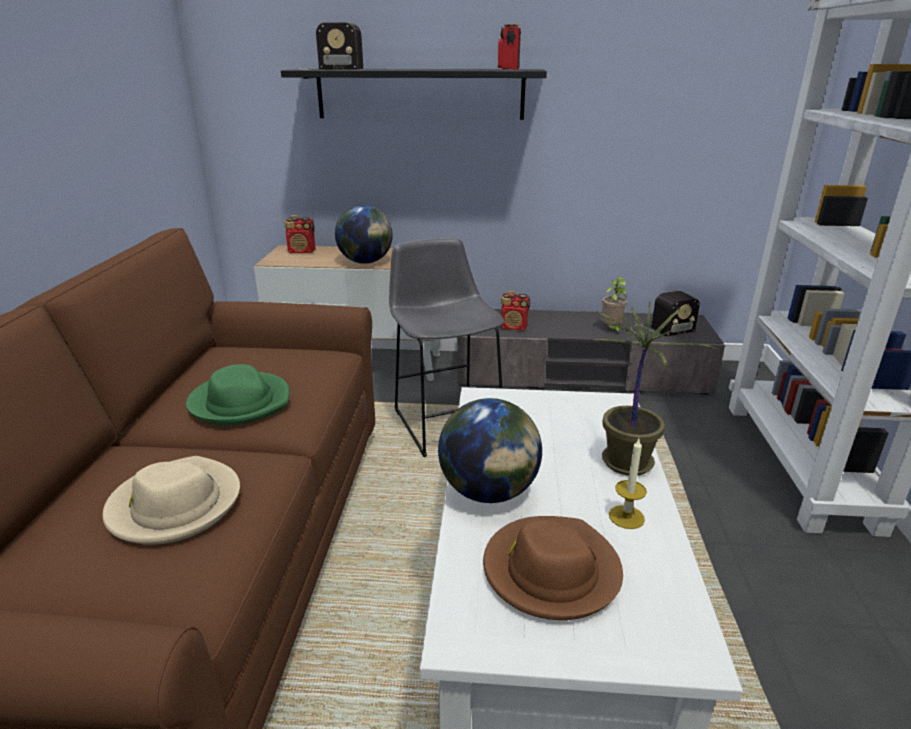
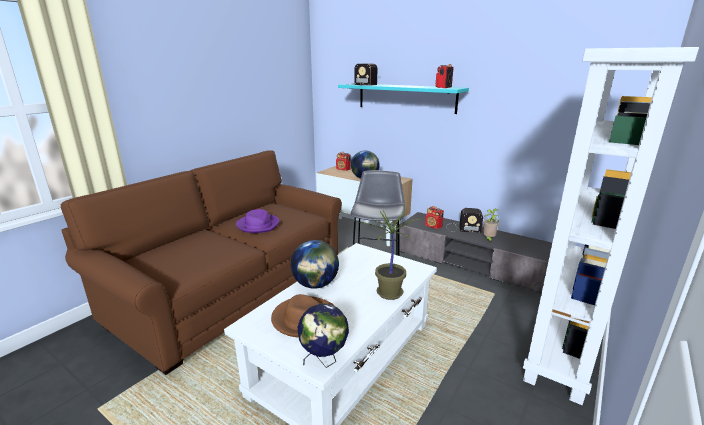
camera: 30 degrees right, 5 degrees down
beige hat [102,456,240,545] -> none
green hat [186,364,290,425] -> purple hat [236,209,279,233]
black shelf [281,69,547,120] -> turquoise shelf [338,83,469,114]
candle [609,439,647,529] -> none
radio [631,291,700,339] -> radio moved to [446,208,483,233]
none -> globe [298,303,349,368]

